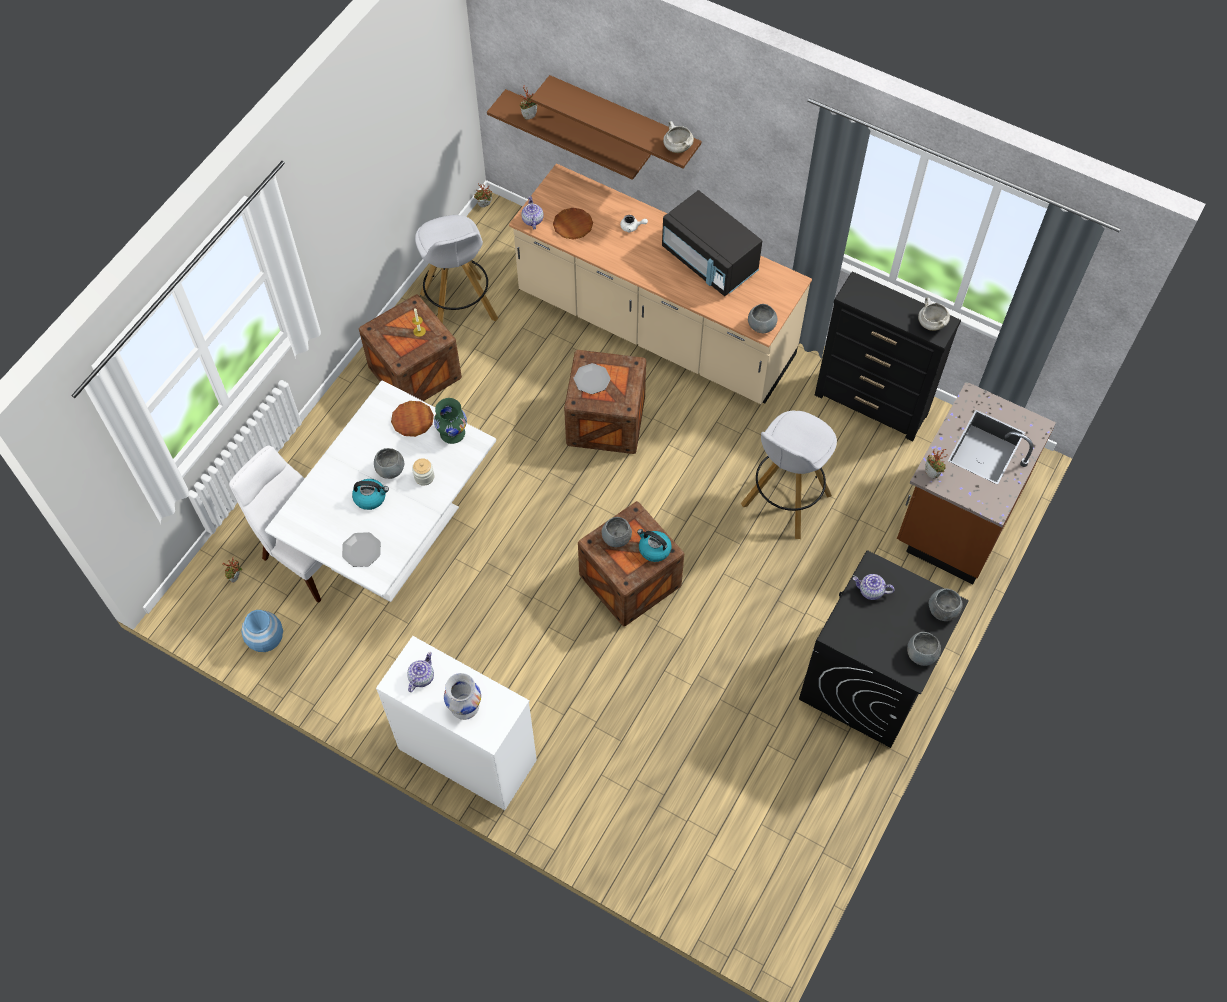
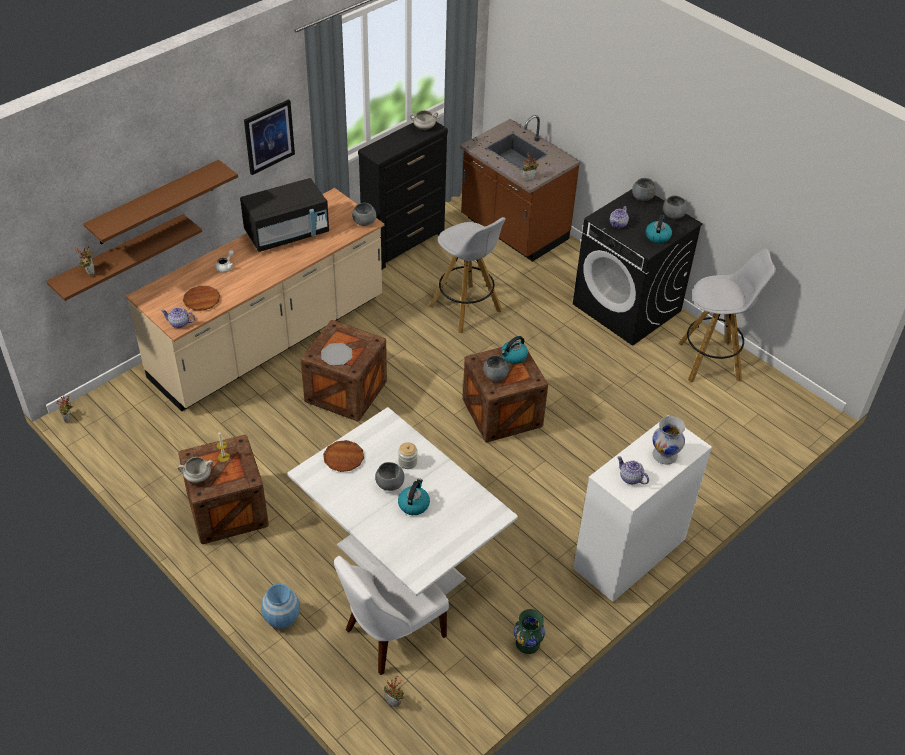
camera: 75 degrees left, 15 degrees down
blue vase [241,610,283,652] -> blue vase moved to [261,583,300,629]
plate [342,532,381,567] -> none
white stool [415,215,498,323] -> white stool moved to [678,249,776,382]
green vase [434,398,467,444] -> green vase moved to [514,609,545,654]
white cooking pot [663,121,694,153] -> white cooking pot moved to [178,457,213,483]
none -> picture [244,99,295,175]
none -> kettle [646,215,672,243]

